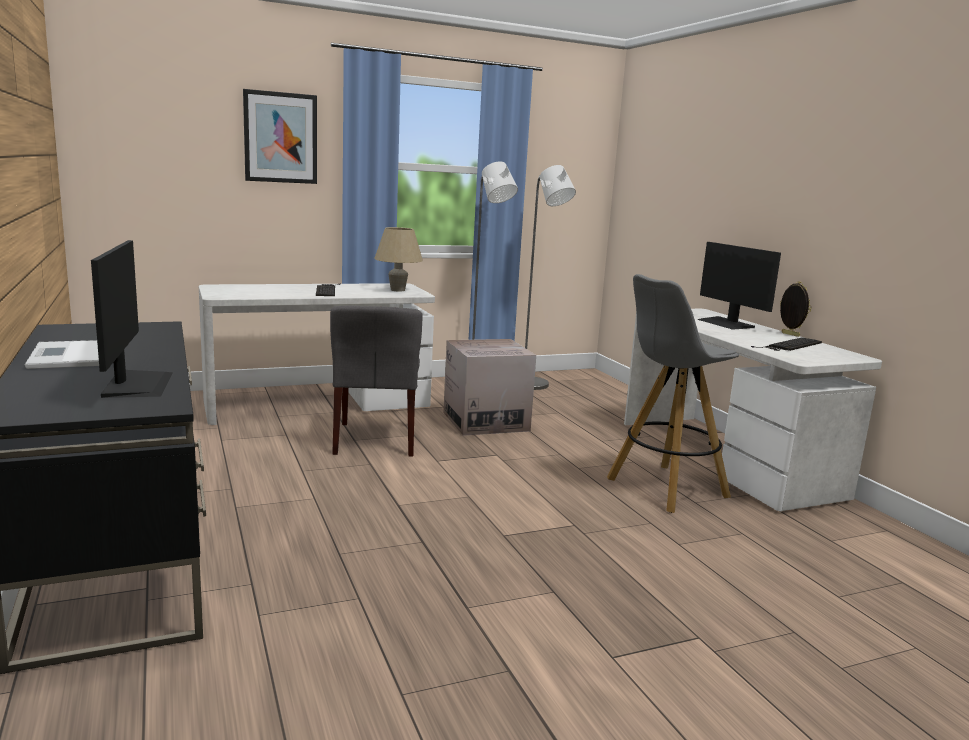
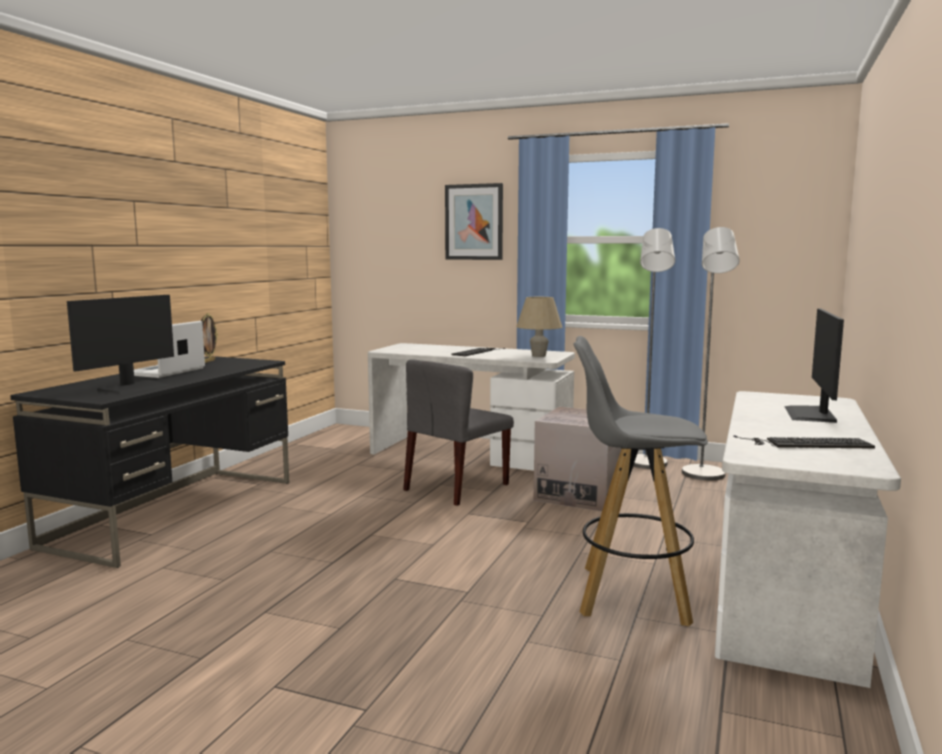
camera: 45 degrees right, 5 degrees down
picture frame [780,281,812,337] -> picture frame moved to [201,313,218,363]

